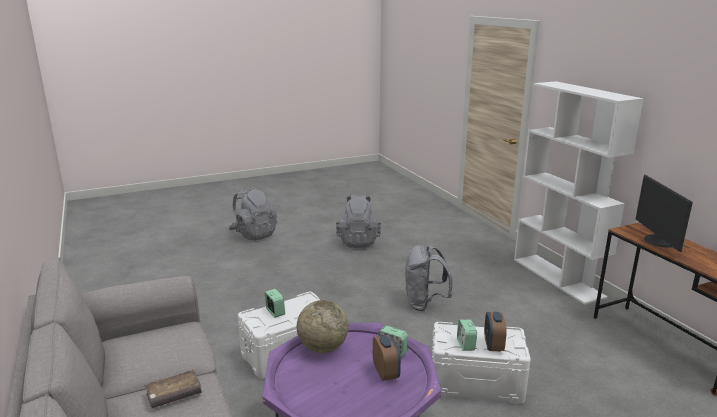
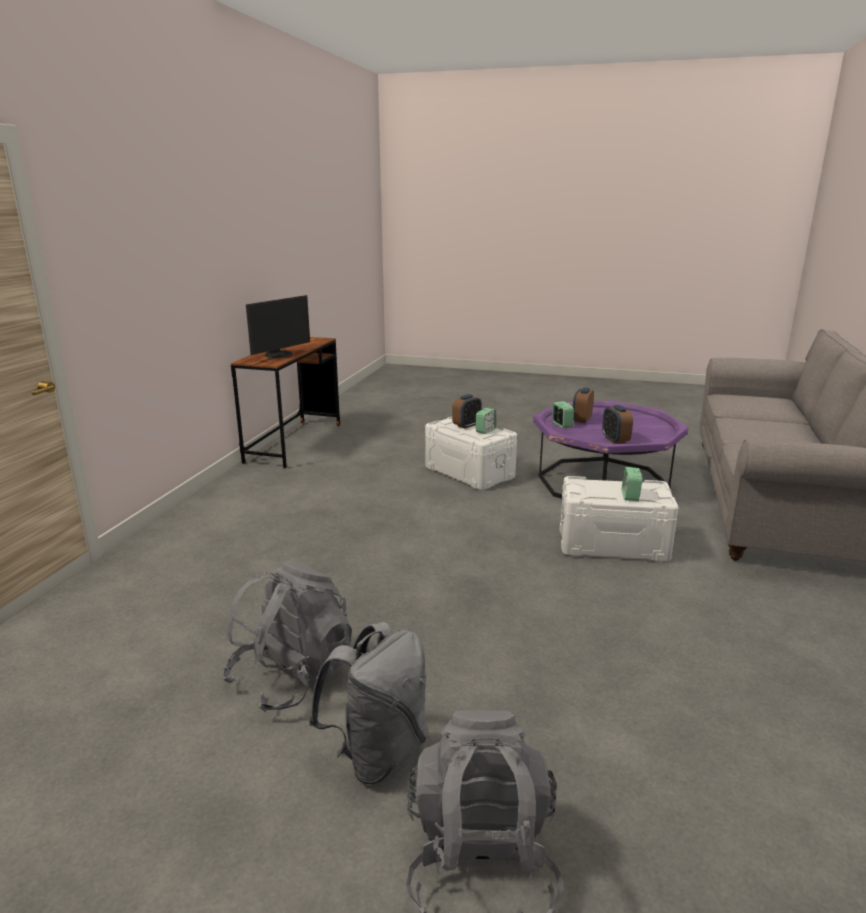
camera: 140 degrees left, 0 degrees up
brown book [145,369,202,409] -> none
globe [297,300,348,353] -> alarm clock [602,405,633,444]
grey backpack [405,245,452,311] -> grey backpack moved to [309,622,427,784]
white bookcase [514,81,644,305] -> none

